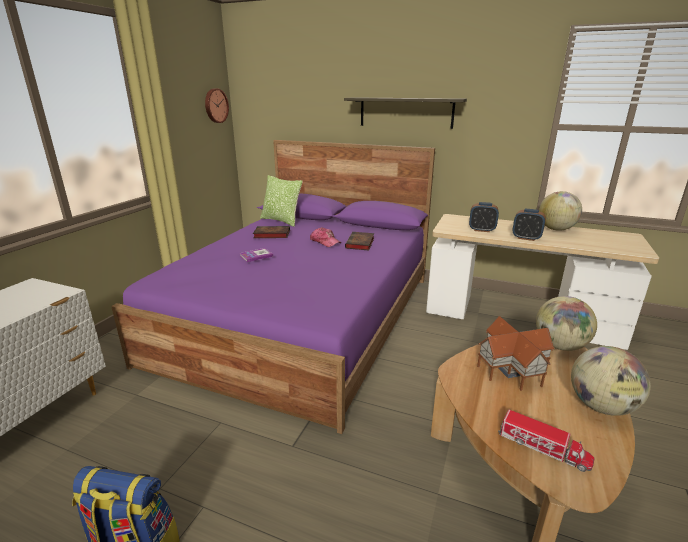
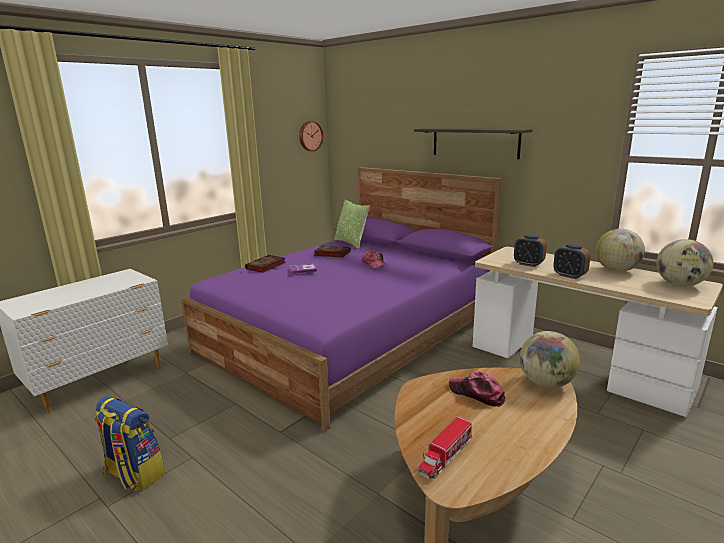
camera: 20 degrees right, 5 degrees down
book [345,232,374,251] -> book moved to [245,255,286,273]
toy house [477,316,555,391] -> cap [449,372,505,407]
toy truck [498,410,595,472] -> toy truck turned 75 degrees clockwise [418,417,472,479]
globe [571,346,651,416] -> globe moved to [657,239,713,286]

